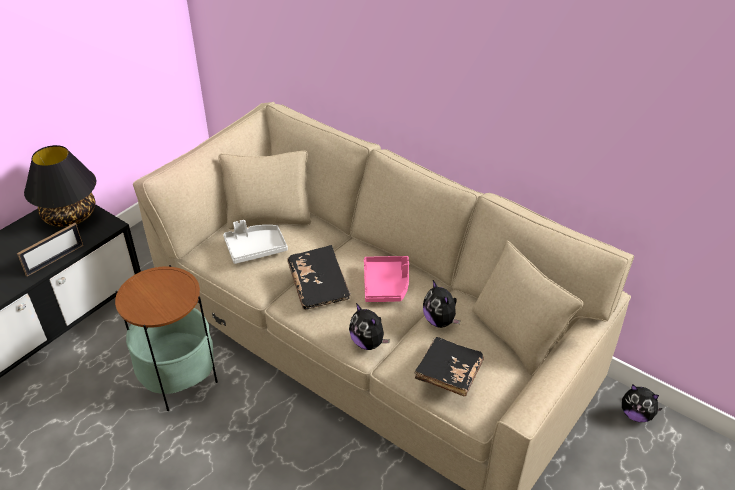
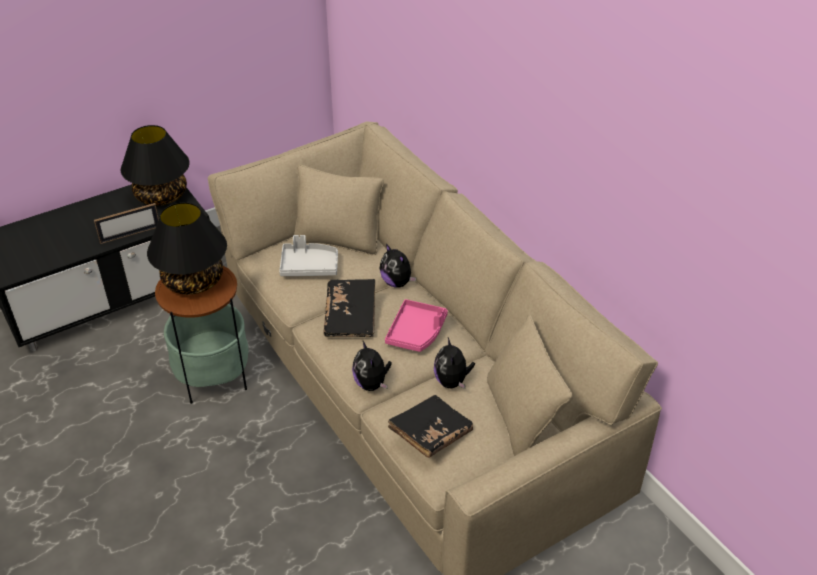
camera: 20 degrees right, 0 degrees up
plush toy [622,384,662,422] -> plush toy moved to [380,244,417,288]
none -> black table lamp [147,202,227,295]

